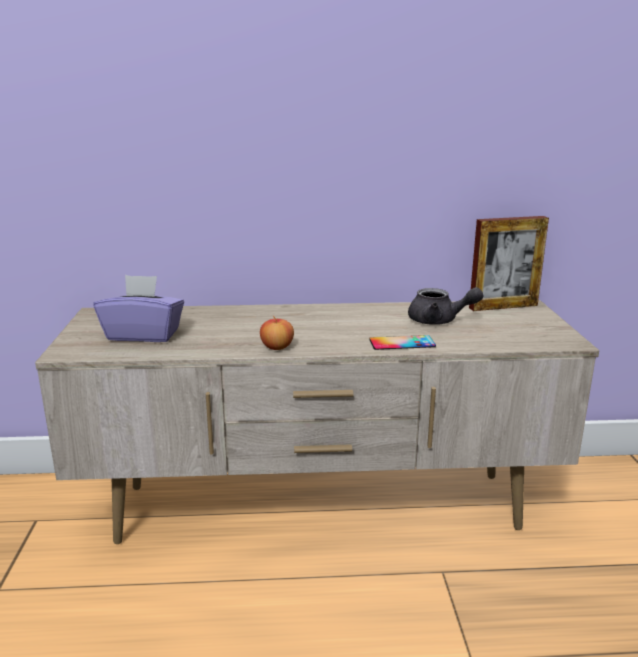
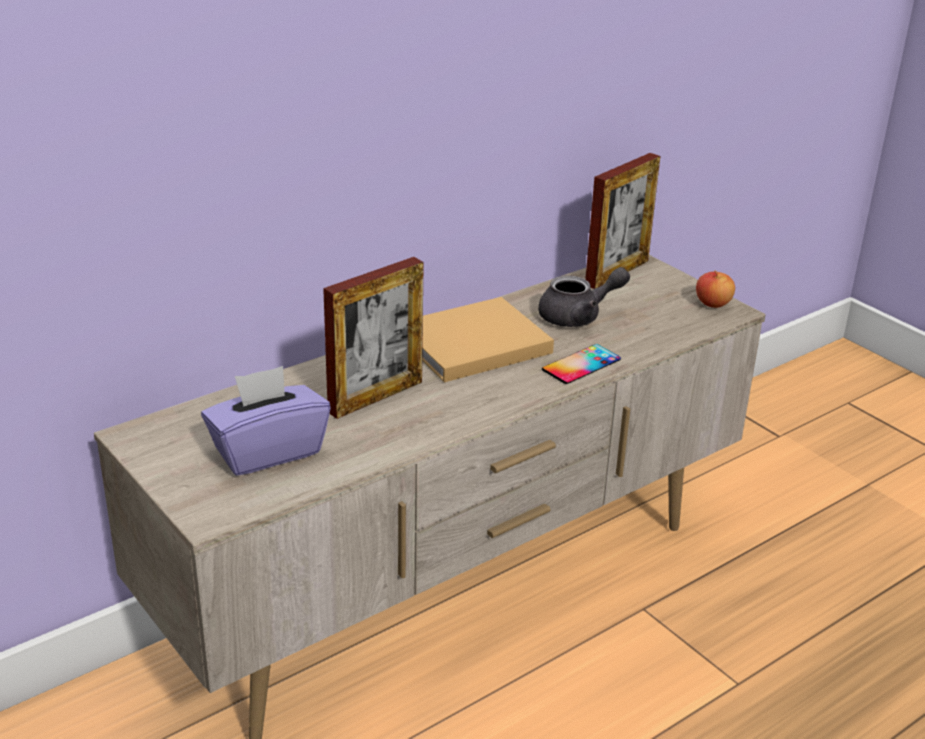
camera: 35 degrees left, 10 degrees up
apple [260,316,294,350] -> apple moved to [696,271,735,308]
none -> picture frame [323,257,424,419]
none -> beige book [422,297,554,383]

